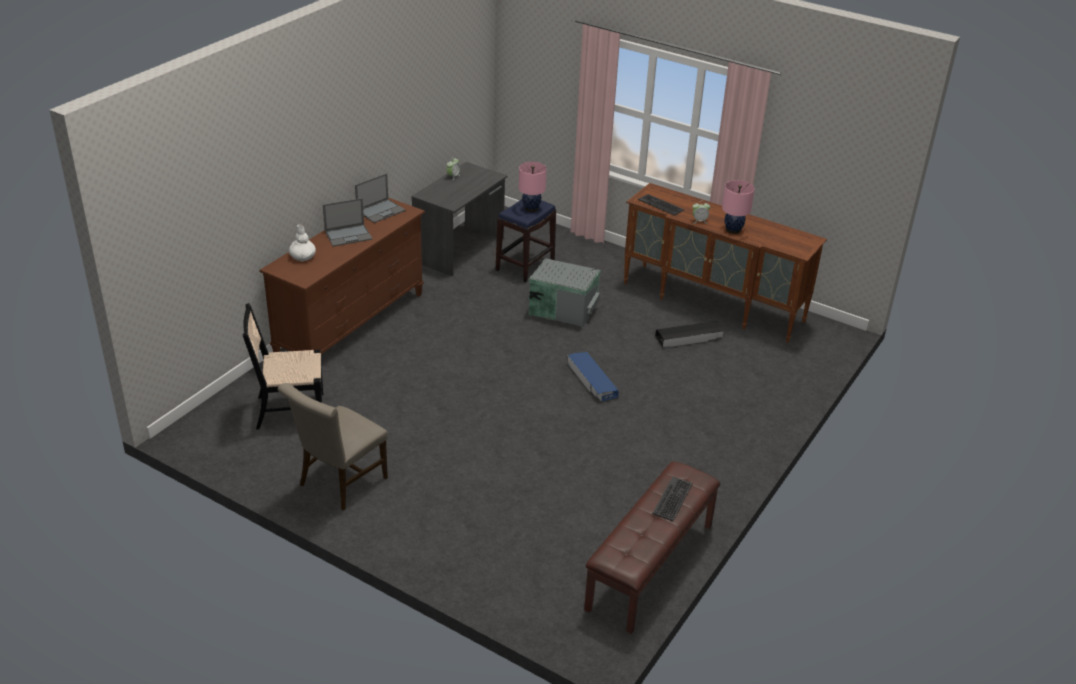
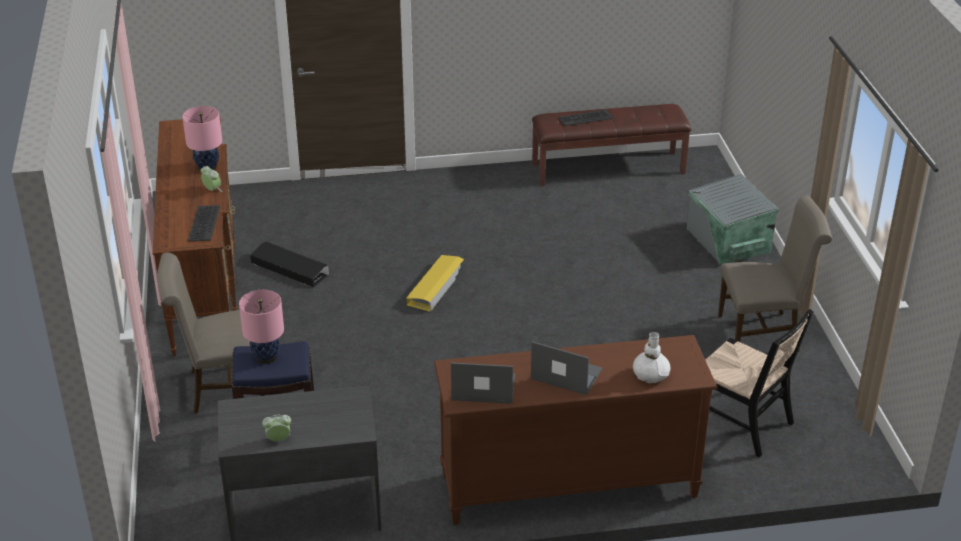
camera: 130 degrees left, 0 degrees up
grey storage box [529,258,601,328] -> grey storage box moved to [686,174,779,265]
blue storage box [567,352,619,402] -> yellow storage box [407,255,464,312]
none -> beige chair [157,253,265,414]

